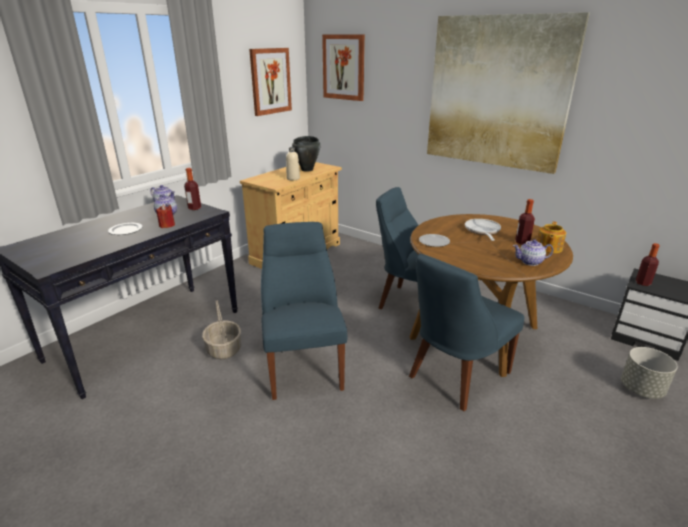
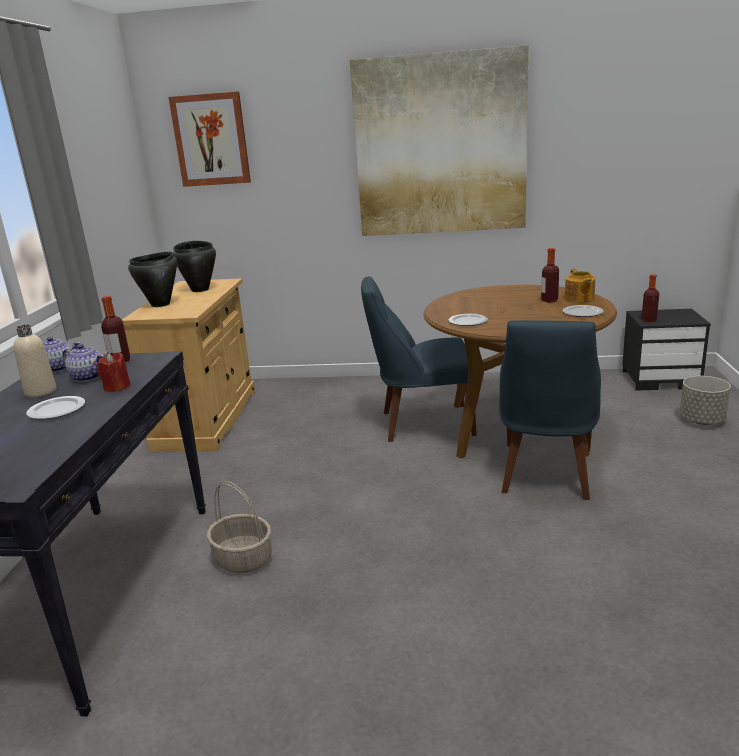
camera: 30 degrees left, 5 degrees down
picture [249,48,292,116] -> none
blue chair [261,222,347,400] -> none
beige bottle [286,147,300,180] -> beige bottle moved to [14,324,56,397]
frying pan [465,219,501,241] -> none
teapot [513,239,554,266] -> plate [563,305,603,317]
none -> black cooking pot [128,251,177,307]

